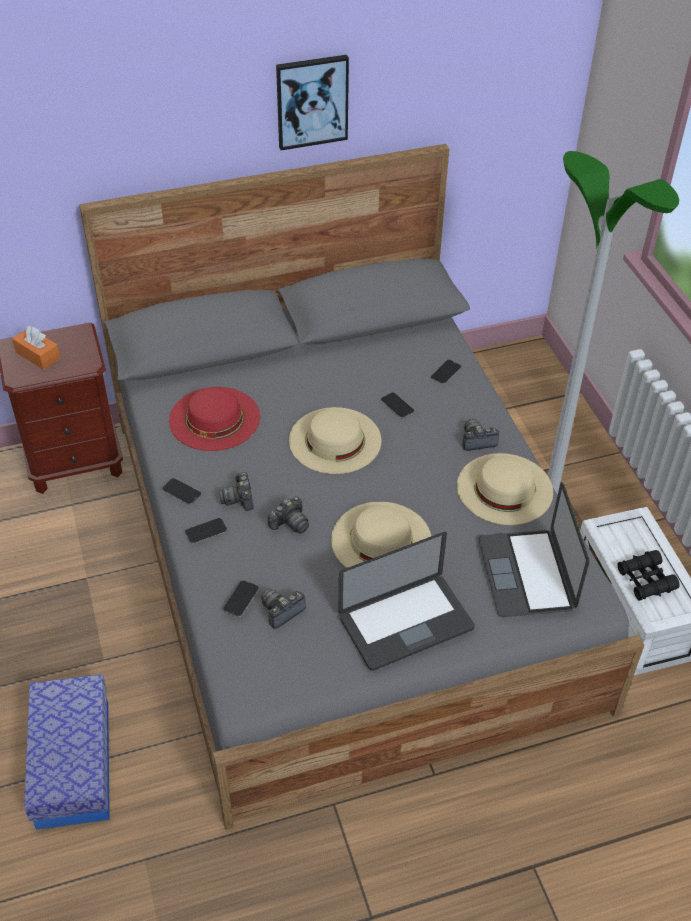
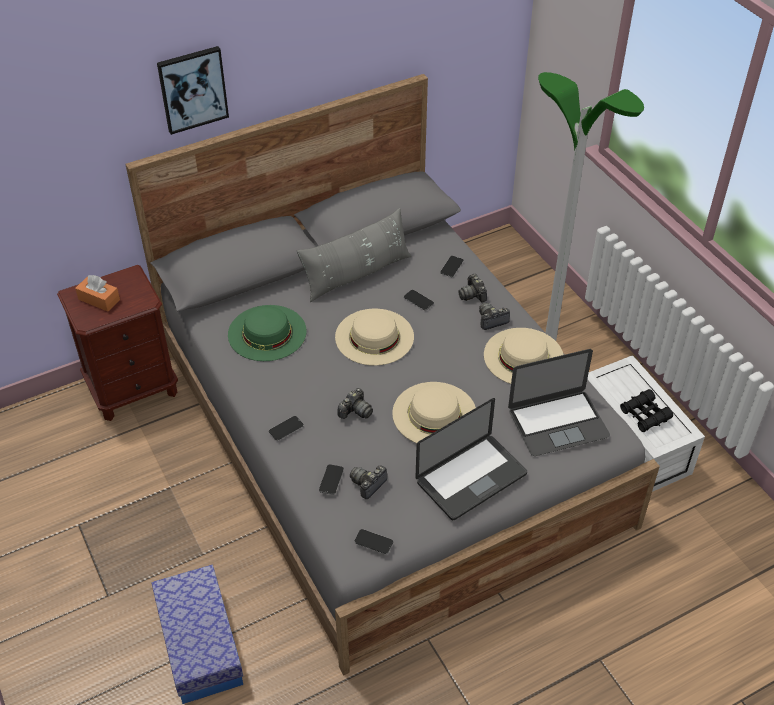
camera: 10 degrees left, 0 degrees up
phone [162,478,201,505] -> phone moved to [354,529,393,554]
red hat [169,387,260,451] -> green hat [228,305,306,361]
camera [219,472,254,511] -> camera moved to [458,274,487,303]
picture [276,55,349,150] -> picture moved to [157,46,229,135]
laptop [478,482,589,617] -> laptop turned 90 degrees counterclockwise [508,349,610,456]
none -> grey pillow [297,208,411,302]

